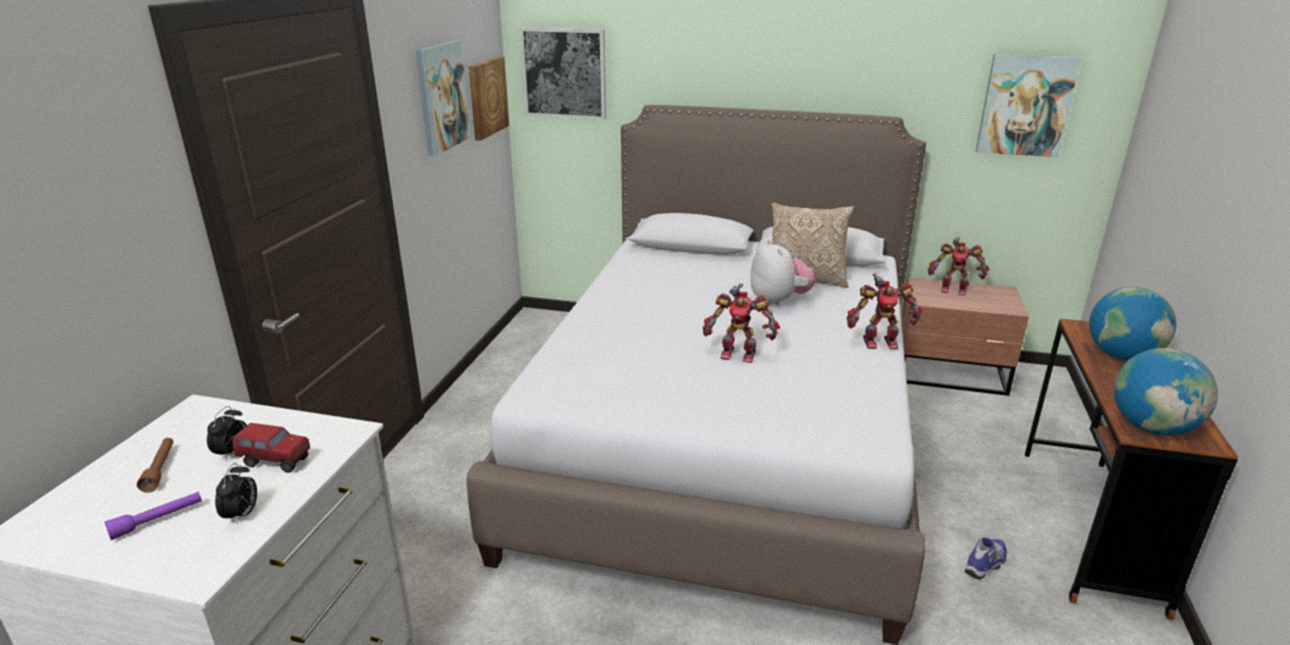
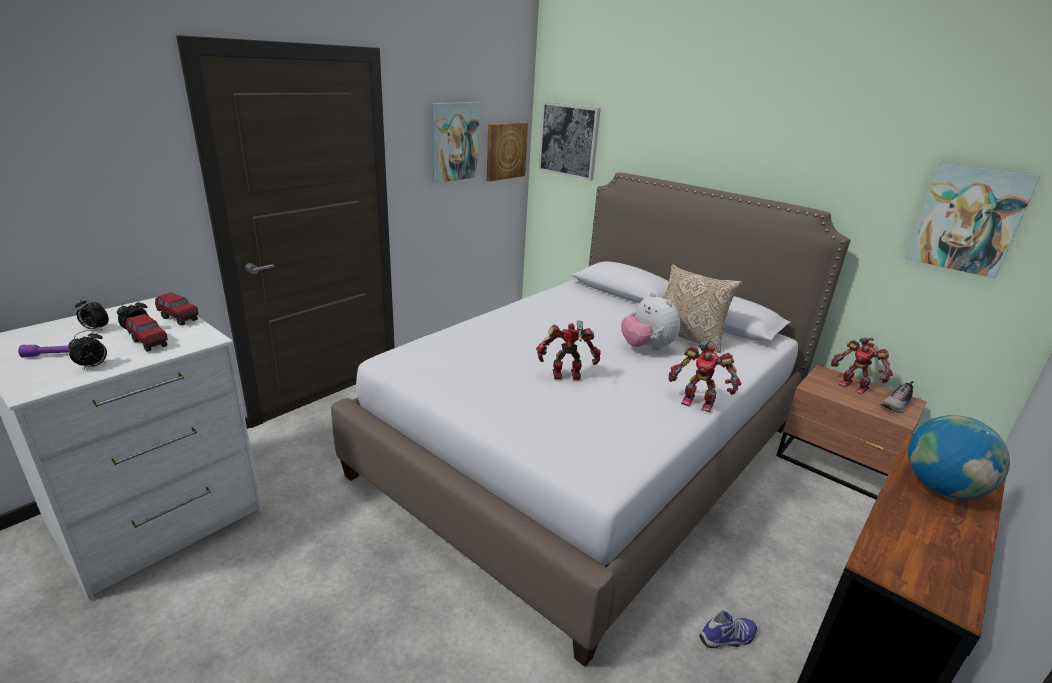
camera: 25 degrees right, 0 degrees up
brown flashlight [137,438,173,493] -> alarm clock [75,297,109,331]
toy robot [703,283,780,363] -> toy robot turned 135 degrees clockwise [536,321,601,380]
plush toy [750,239,815,307] -> plush toy turned 135 degrees clockwise [621,292,680,350]
globe [1114,348,1218,436] -> none
none -> toy truck [155,293,198,325]
none -> shoe [881,381,913,413]

